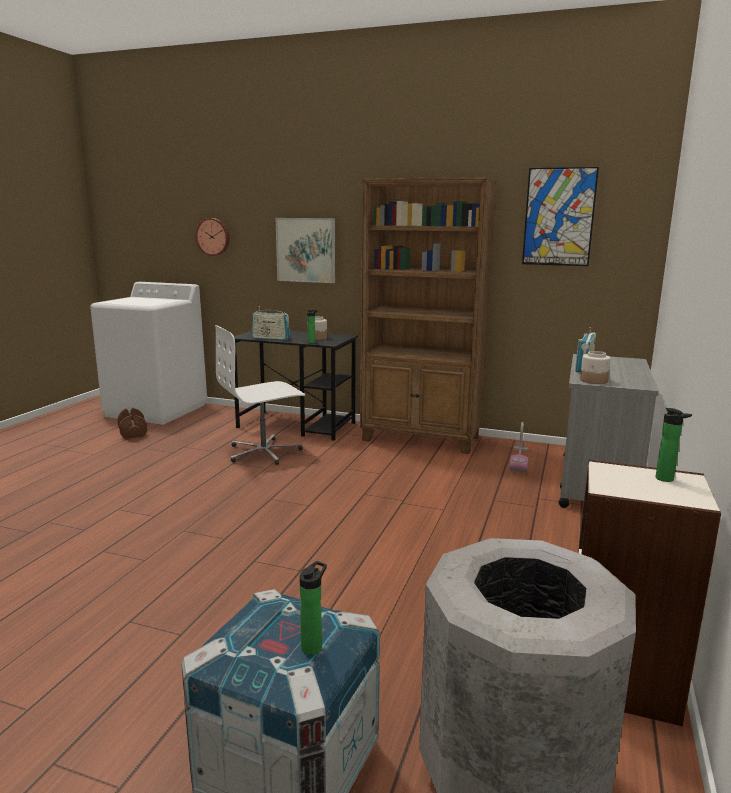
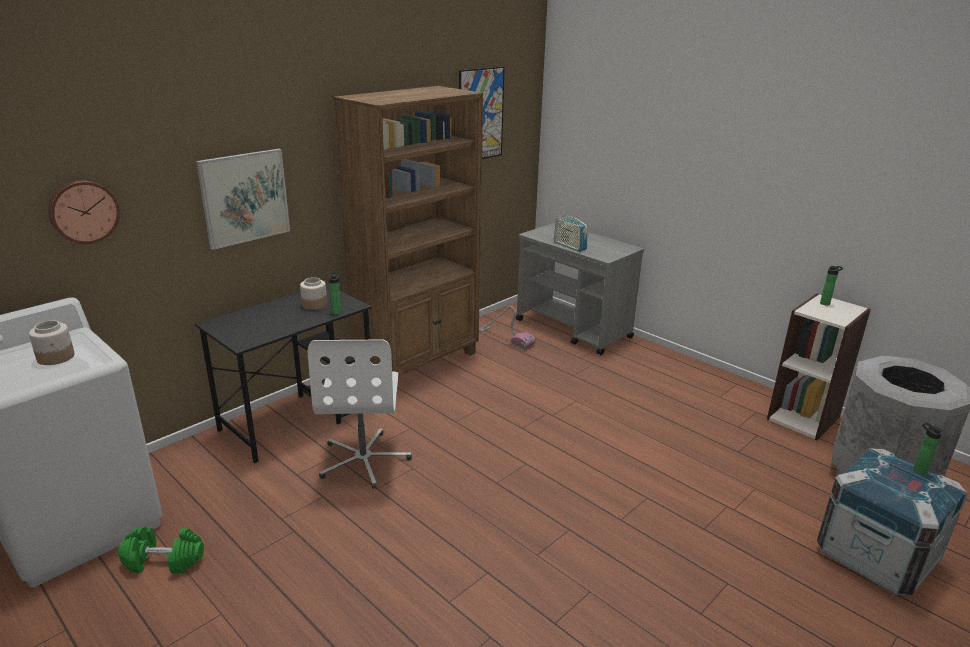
camera: 65 degrees left, 10 degrees up
brown dumbbell [117,408,147,439] -> green dumbbell [118,527,204,574]
radio [251,309,290,340] -> none
jar [580,351,611,384] -> jar moved to [29,320,75,365]

